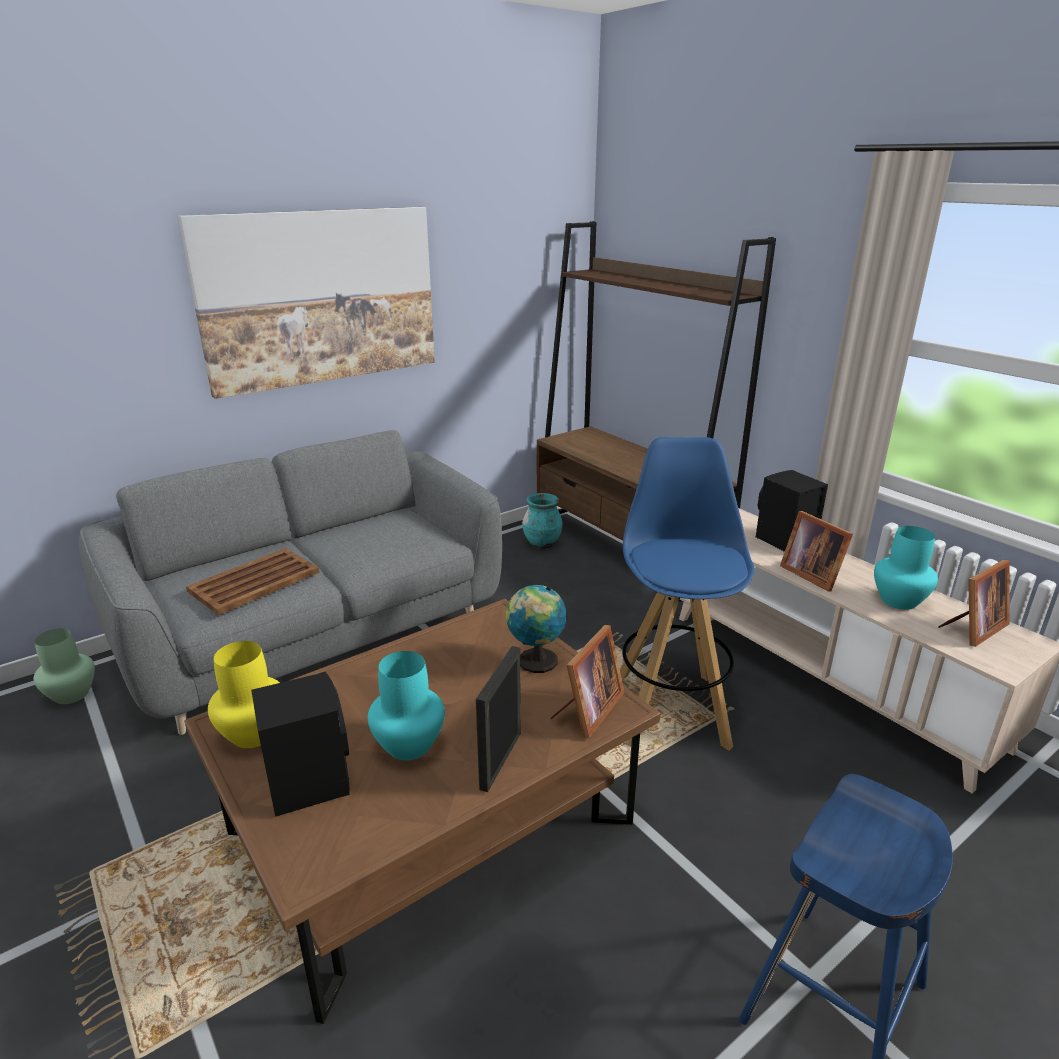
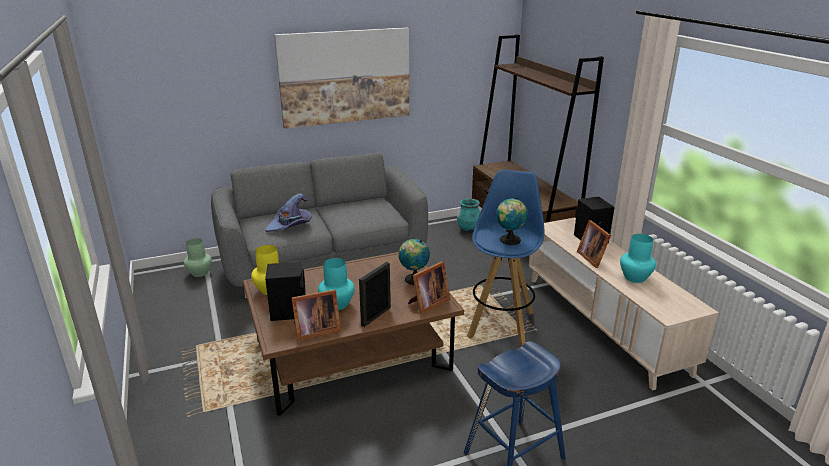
camera: 15 degrees right, 0 degrees up
brown tray [186,548,319,615] -> purple hat [265,194,312,232]
picture frame [938,559,1010,647] -> picture frame moved to [292,289,341,340]
none -> globe [496,197,528,245]

